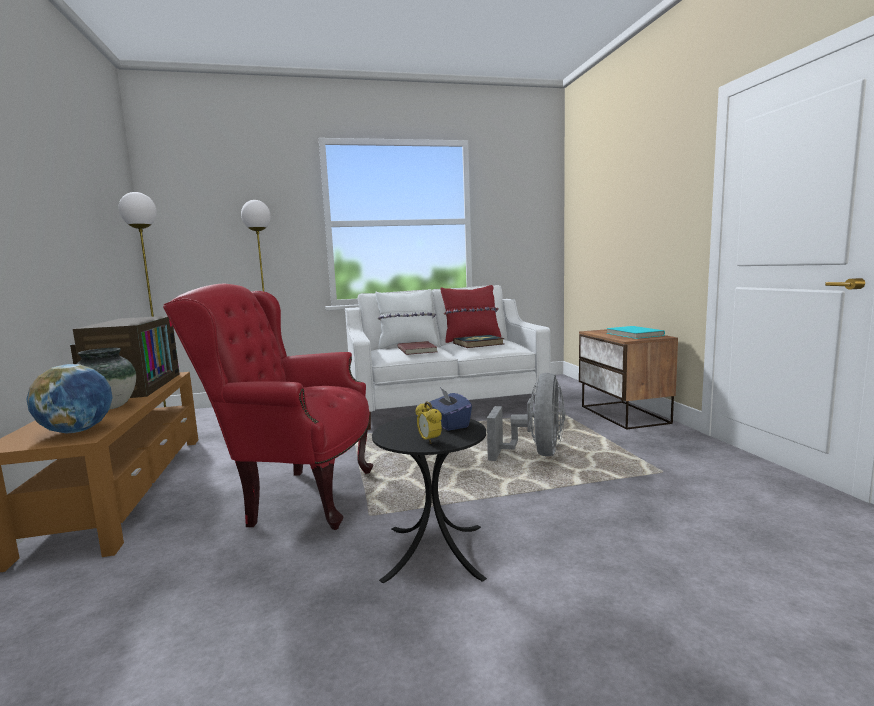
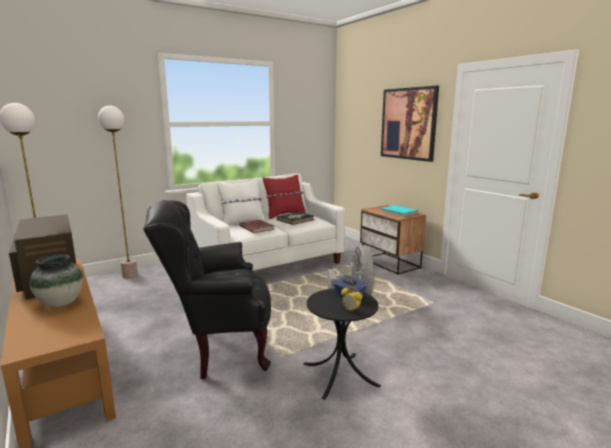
camera: 20 degrees left, 5 degrees up
globe [26,364,112,433] -> none
red armchair [163,284,373,530] -> black armchair [143,200,271,379]
none -> picture [381,86,439,162]

